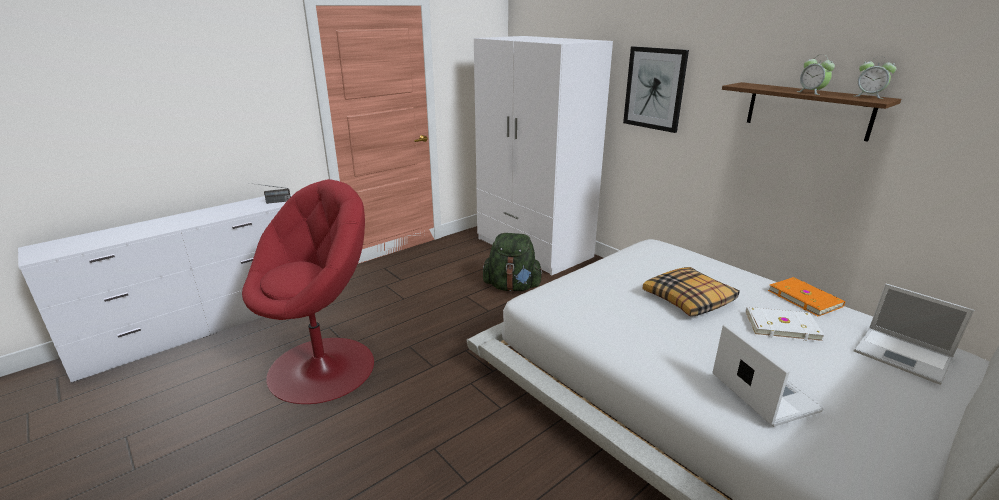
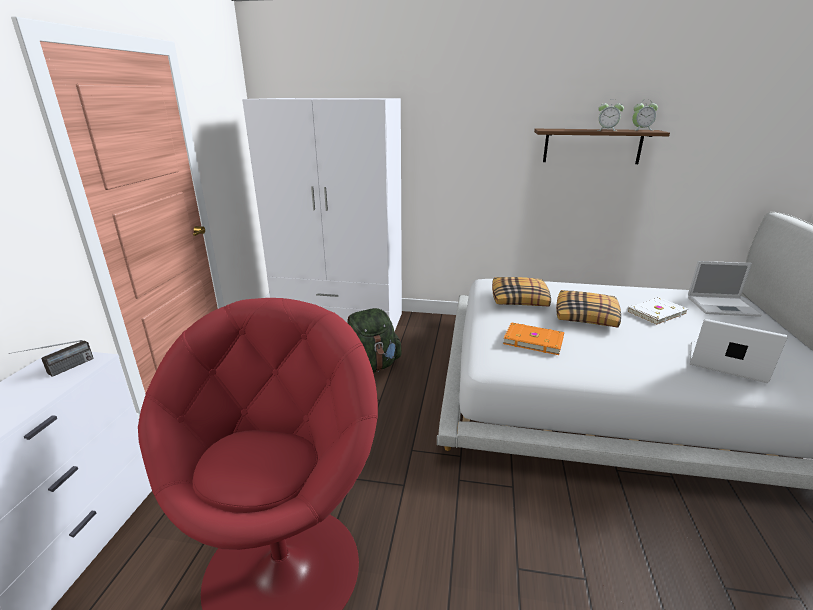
camera: 40 degrees left, 0 degrees up
picture [623,46,689,133] -> none
orange book [768,277,845,316] -> orange book moved to [503,322,564,355]
none -> pillow [492,277,551,307]

